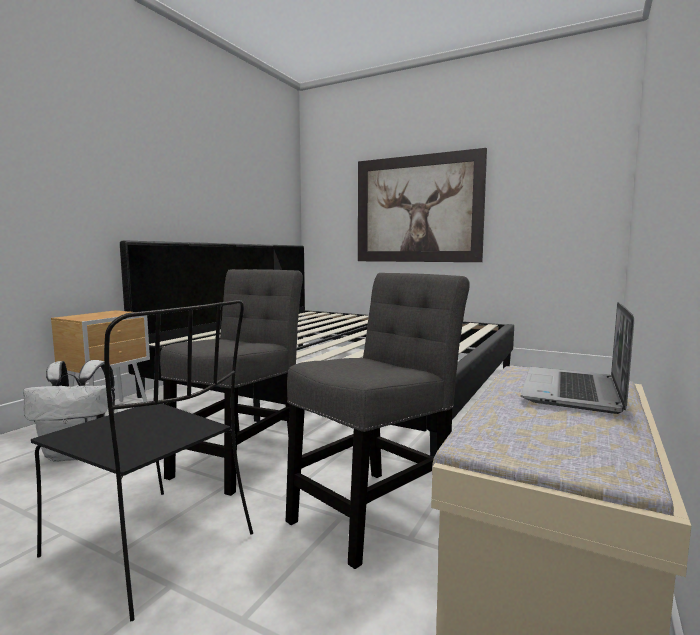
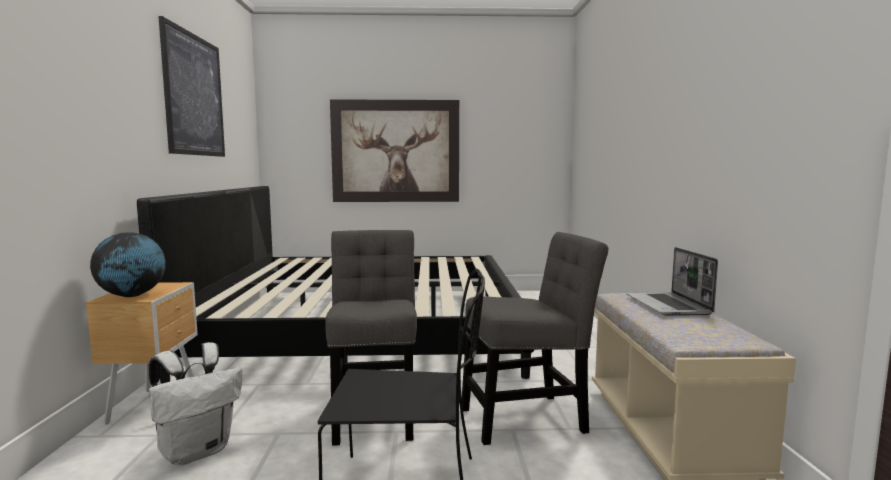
camera: 30 degrees left, 0 degrees up
grey chair [286,273,470,569] -> grey chair turned 60 degrees clockwise [462,232,608,445]
none -> globe [90,232,166,297]
none -> picture [158,16,225,157]

